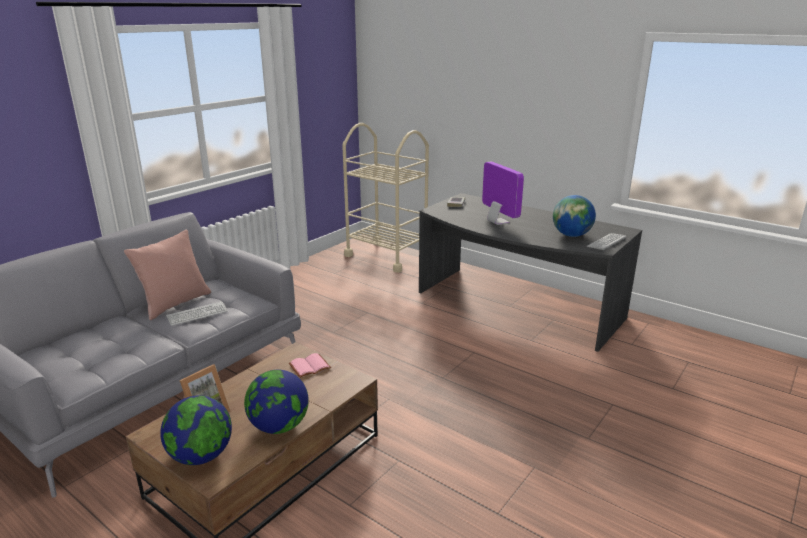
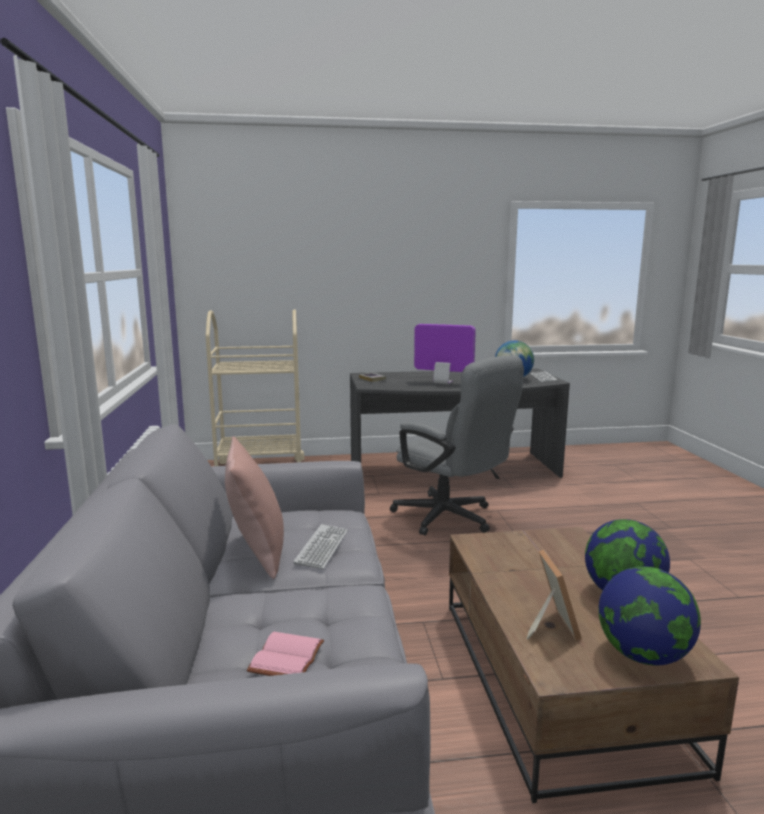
camera: 45 degrees left, 10 degrees down
pink book [289,353,331,378] -> pink book moved to [247,631,324,676]
none -> grey office chair [390,355,524,536]

